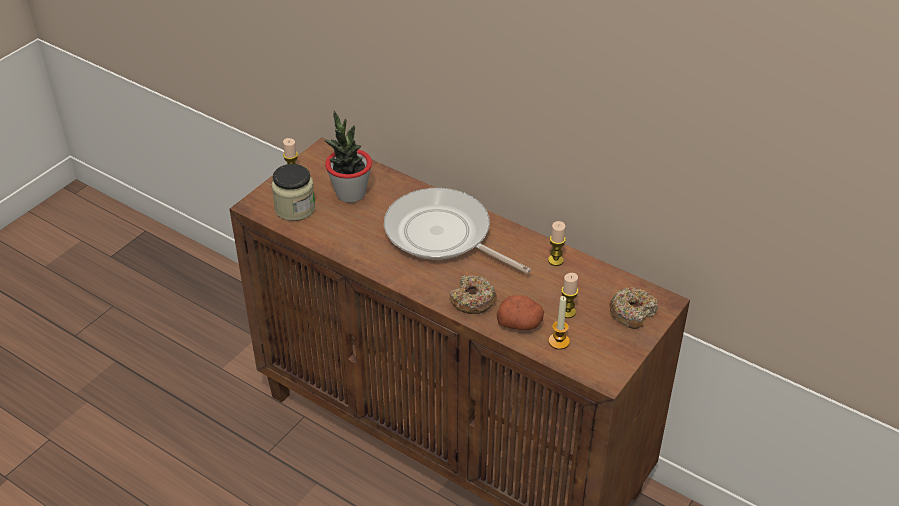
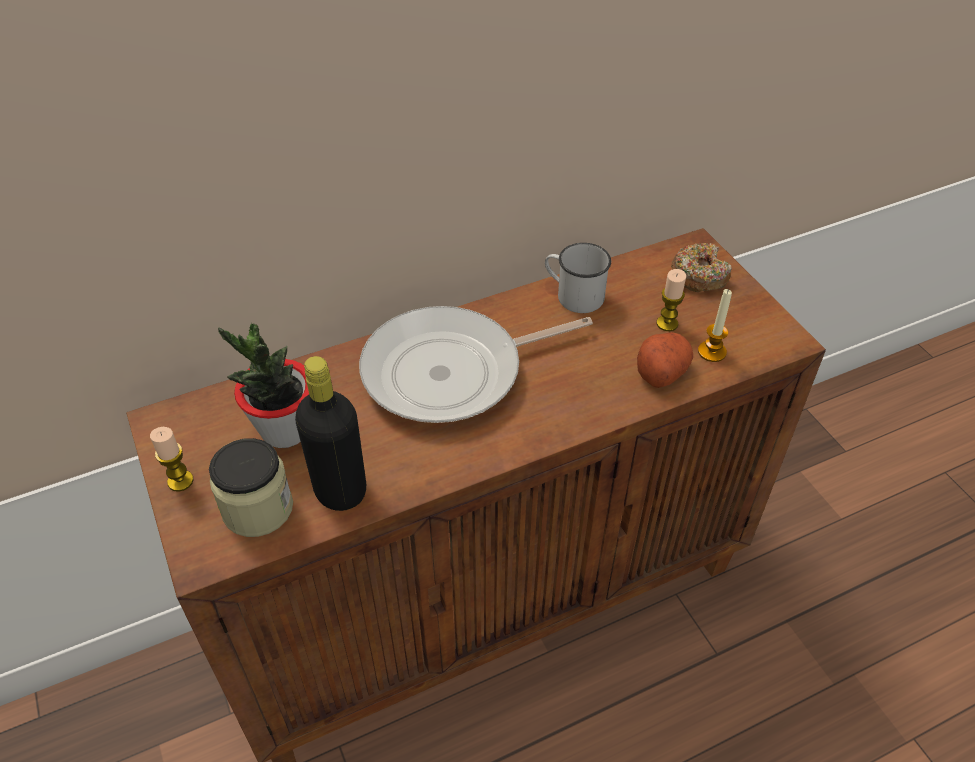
camera: 60 degrees left, 5 degrees up
donut [449,275,497,314] -> none
candle [548,221,566,266] -> white mug [545,243,611,313]
none -> black bottle [295,356,366,511]

